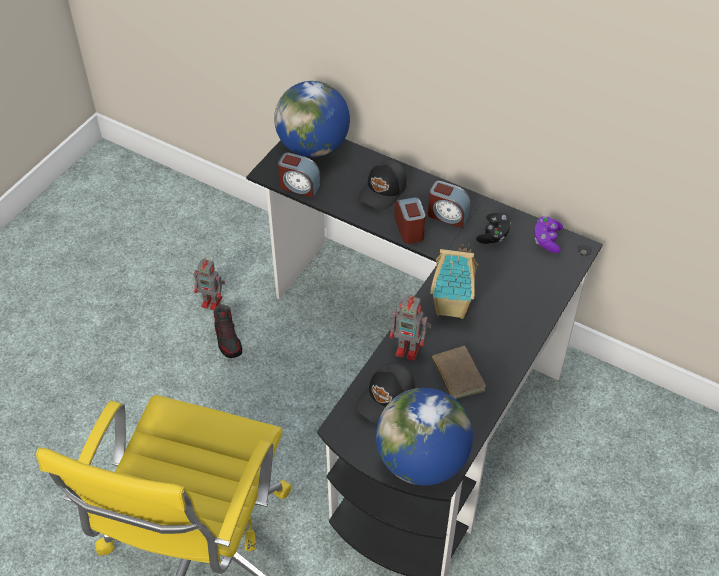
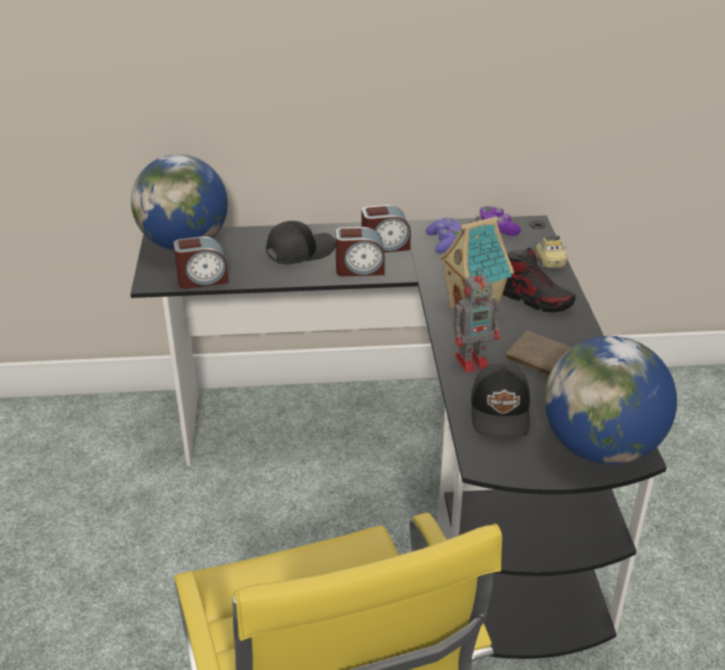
camera: 35 degrees left, 15 degrees down
toy robot [194,258,225,310] -> none
shoe [214,304,242,358] -> shoe moved to [502,248,576,313]
black cap [358,159,407,210] -> black cap turned 120 degrees counterclockwise [266,221,336,264]
alarm clock [394,197,425,244] -> alarm clock turned 135 degrees clockwise [335,227,385,276]
black game controller [476,213,511,244] -> purple game controller [426,217,461,254]
none -> toy car [536,236,567,269]

